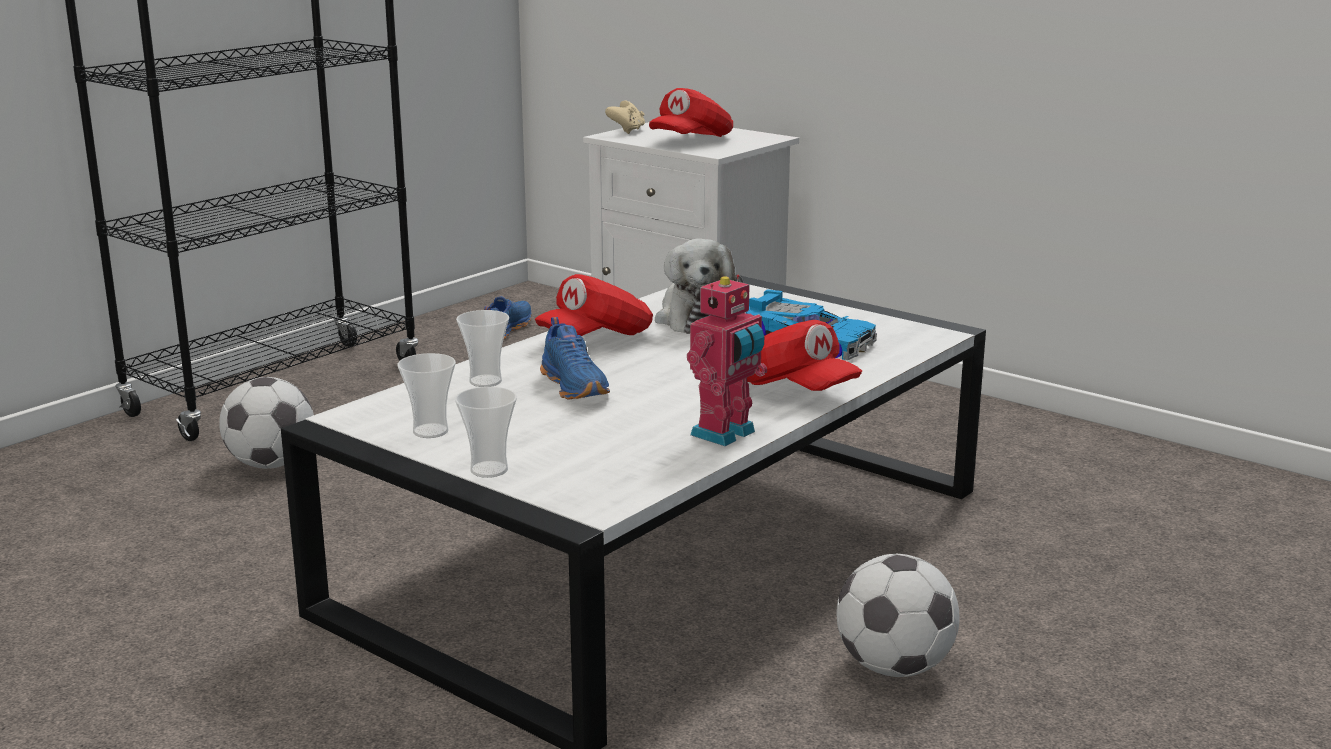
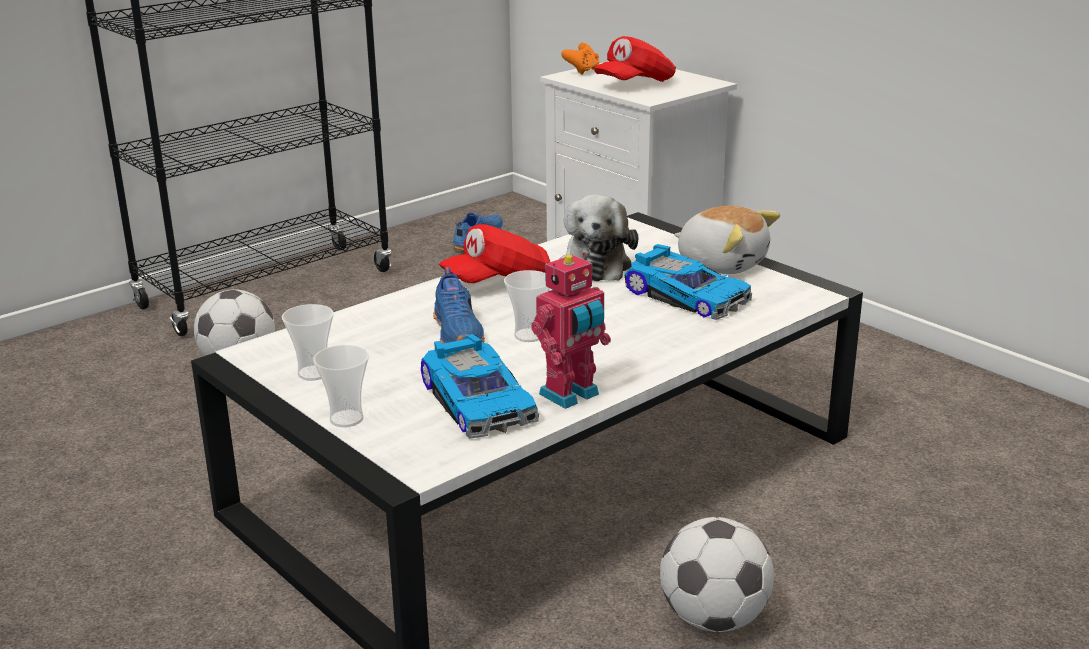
camera: 10 degrees right, 5 degrees up
cup [456,310,509,387] -> cup moved to [504,270,550,342]
beige game controller [605,101,645,134] -> orange game controller [561,43,599,75]
red cap [747,320,862,391] -> none
none -> toy car [421,334,539,439]
none -> plush toy [674,206,780,274]

